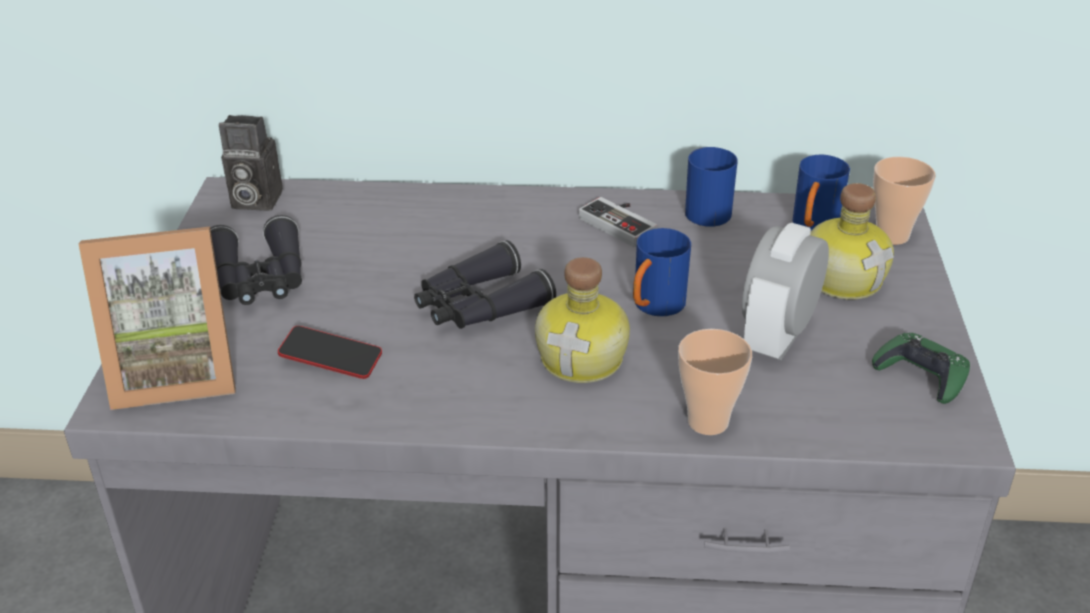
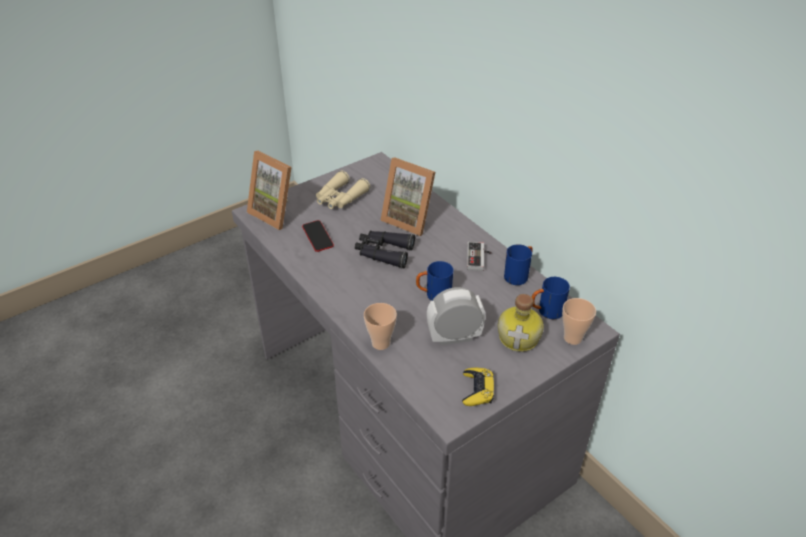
camera: 50 degrees right, 5 degrees up
black binoculars [210,215,302,305] -> beige binoculars [316,170,370,209]
camera [219,115,283,211] -> none
bottle [535,257,630,383] -> none
green game controller [872,333,970,404] -> yellow game controller [462,368,494,406]
none -> picture frame [380,157,435,236]

